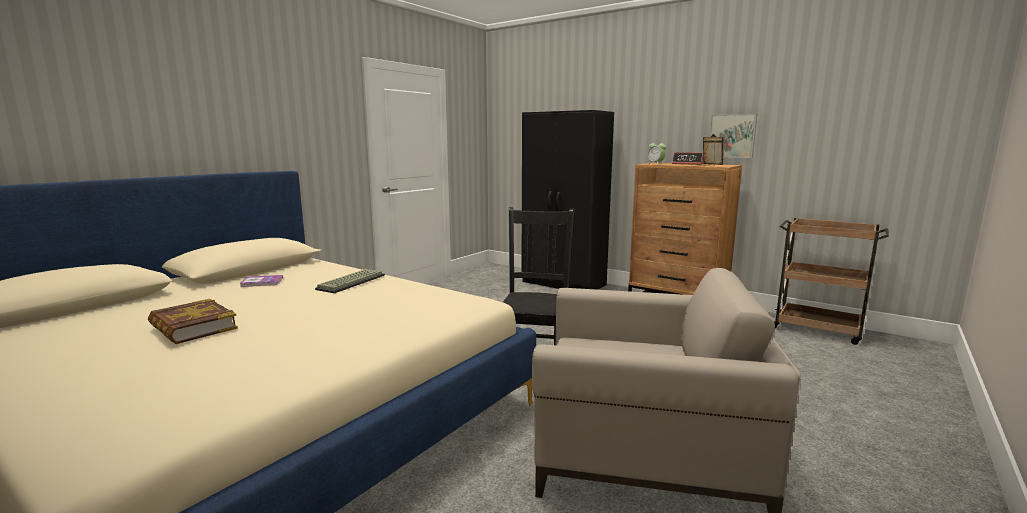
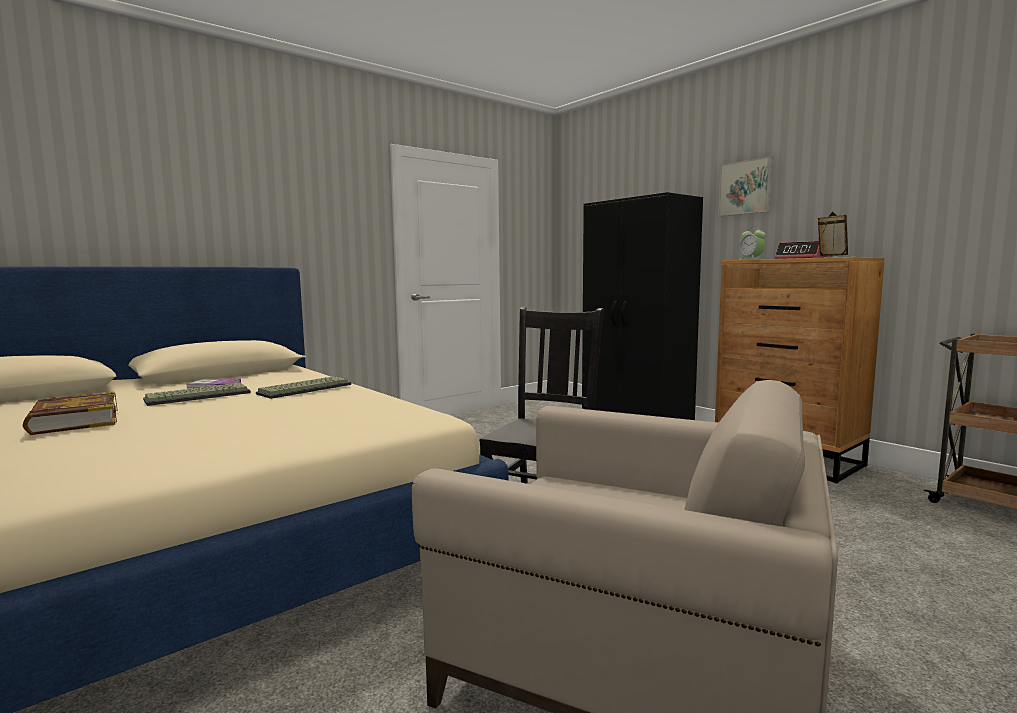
camera: 15 degrees right, 5 degrees down
picture [710,114,757,158] -> picture moved to [718,156,773,216]
none -> keyboard [143,383,251,406]

